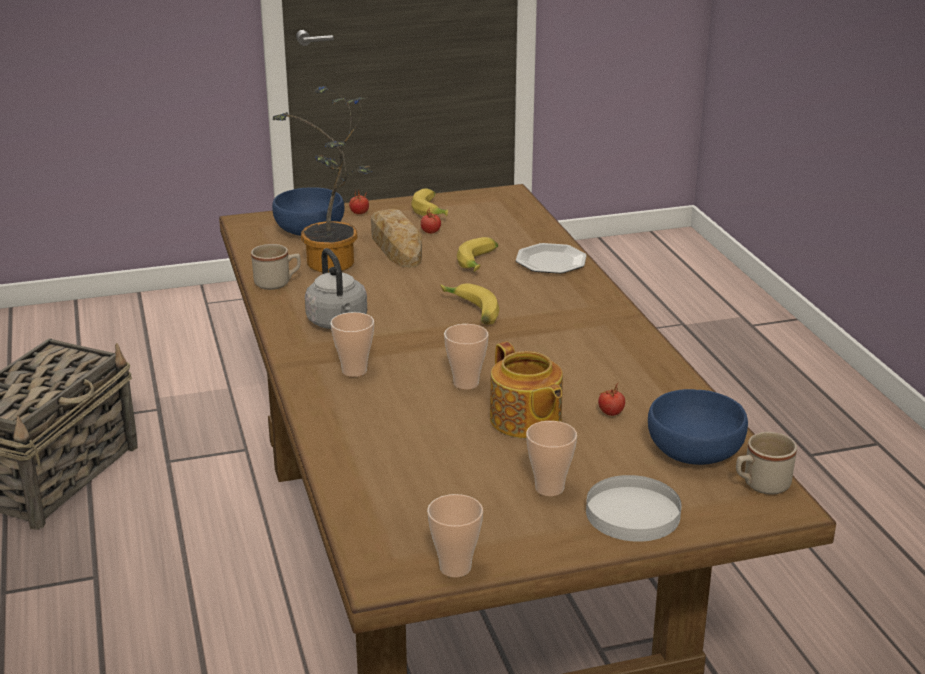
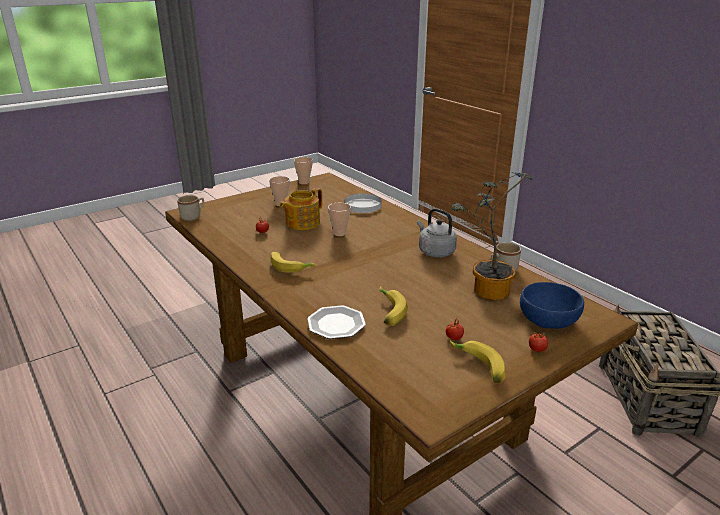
camera: 160 degrees right, 0 degrees up
cup [330,312,374,377] -> none
bread [371,209,422,268] -> none
banana [440,283,499,325] -> banana moved to [270,252,315,273]
teapot [490,342,563,438] -> teapot turned 90 degrees counterclockwise [280,188,323,230]
white plate [586,475,682,542] -> white plate moved to [345,194,382,213]
blue bowl [648,389,748,465] -> none

